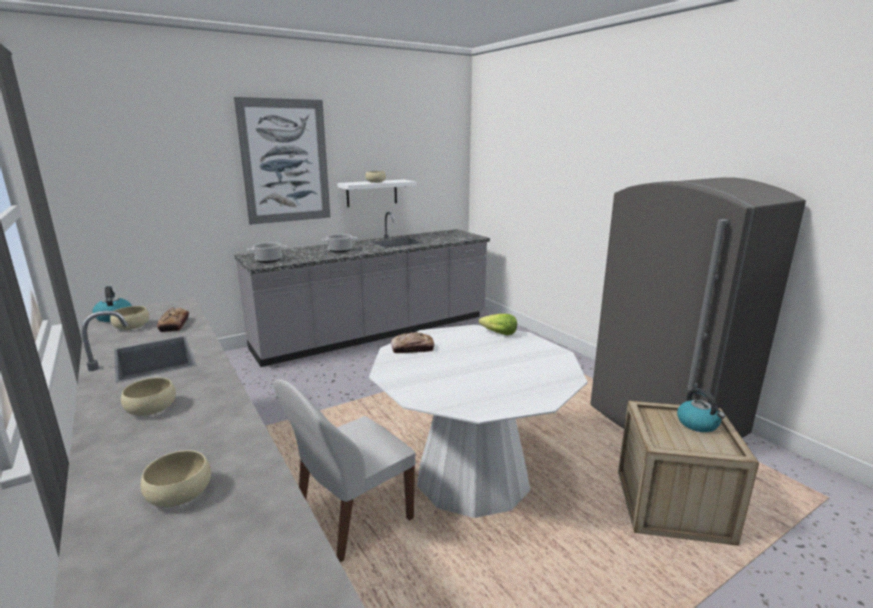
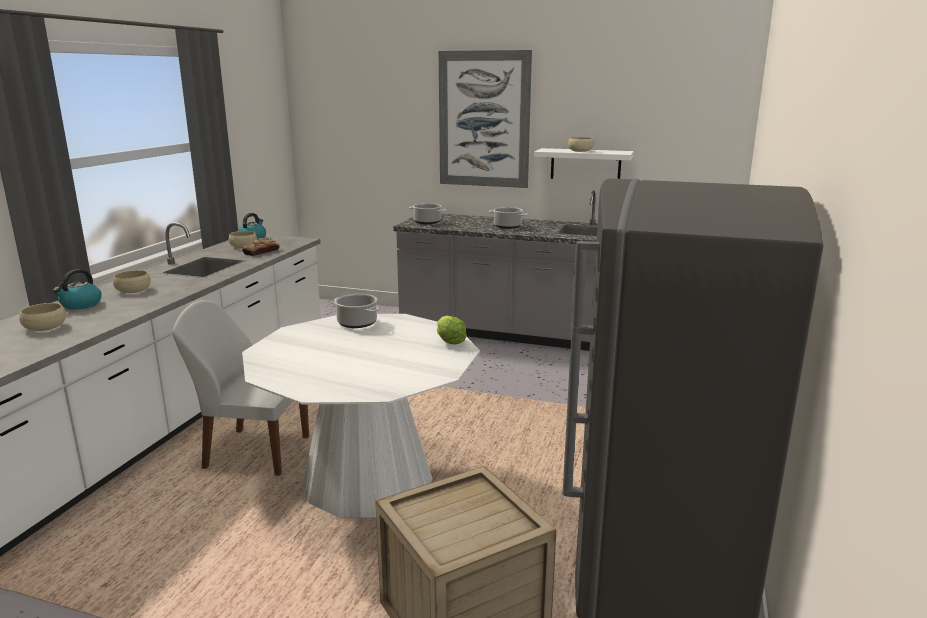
camera: 50 degrees right, 0 degrees up
bread [391,332,434,353] -> cooking pot [334,294,380,328]
kettle [677,388,725,432] -> kettle moved to [53,269,101,310]

